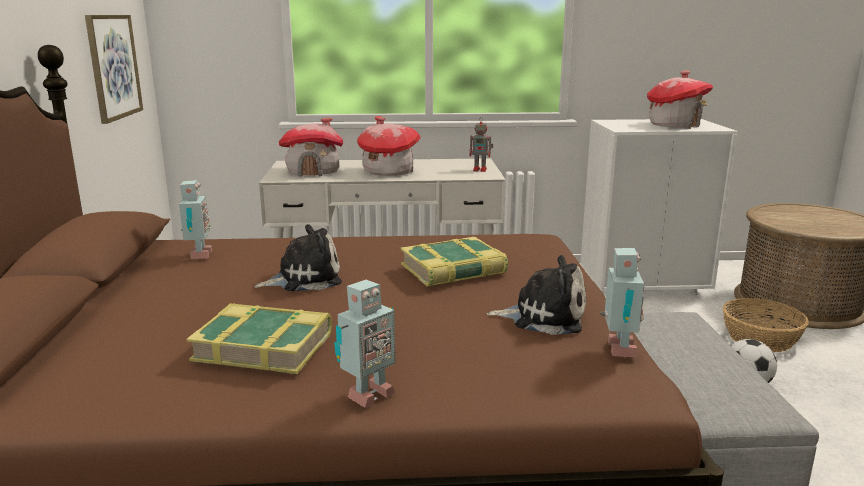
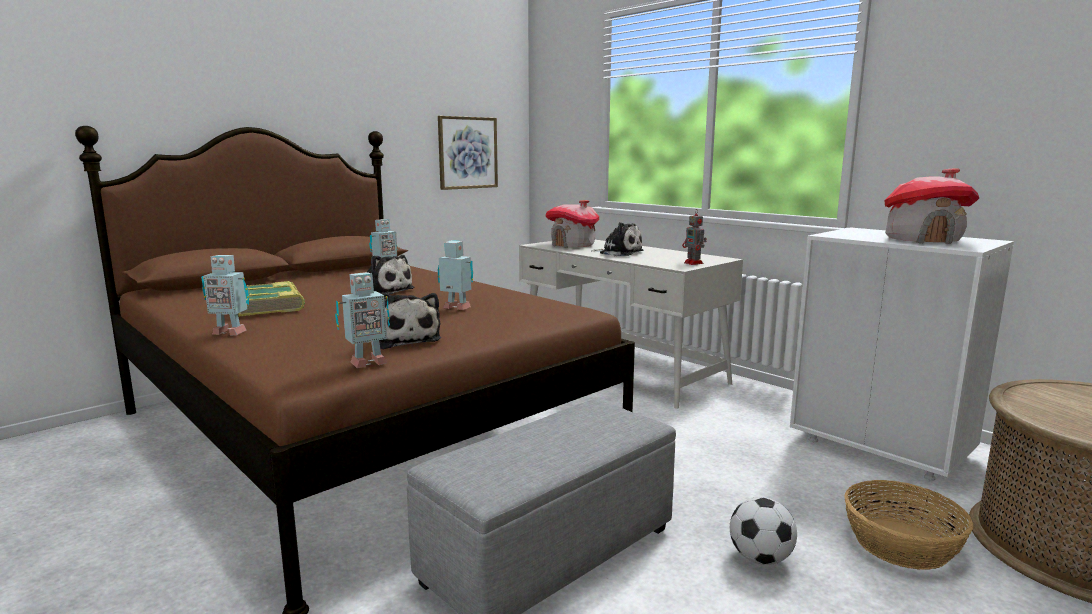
camera: 50 degrees right, 5 degrees down
toy house [357,116,421,176] -> plush toy [591,222,643,256]
book [401,237,508,286] -> toy robot [438,240,473,310]

